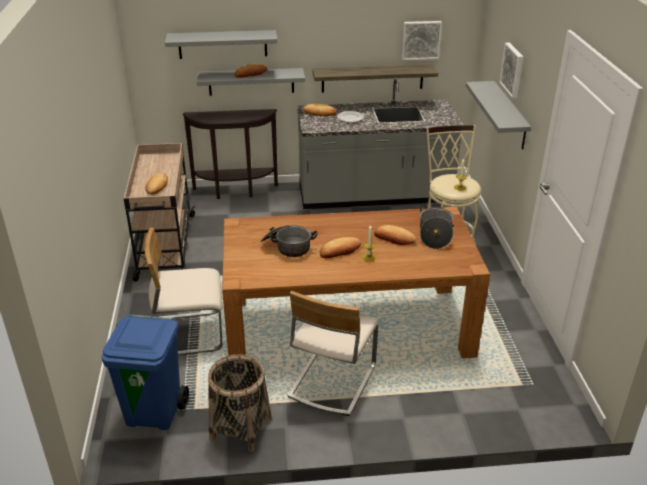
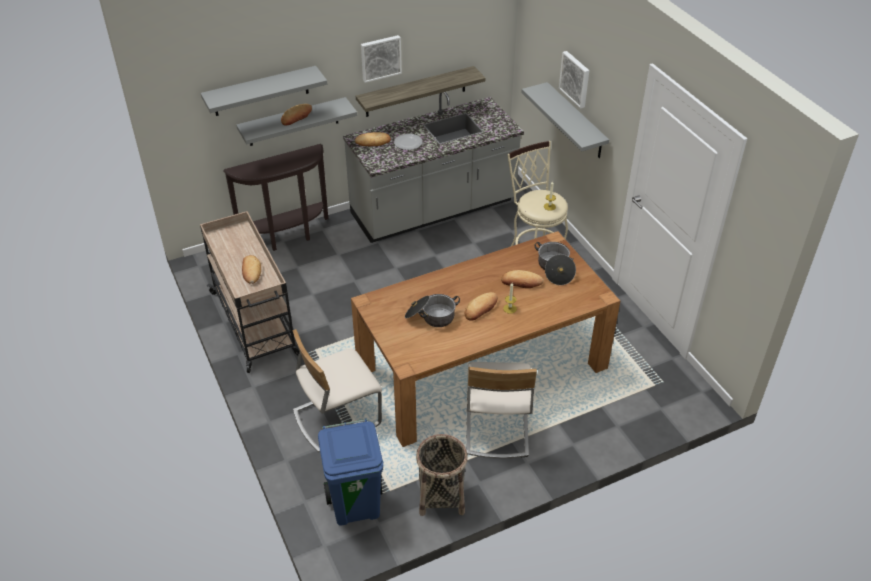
camera: 20 degrees left, 10 degrees up
picture [402,21,442,60] -> picture moved to [361,35,402,83]

